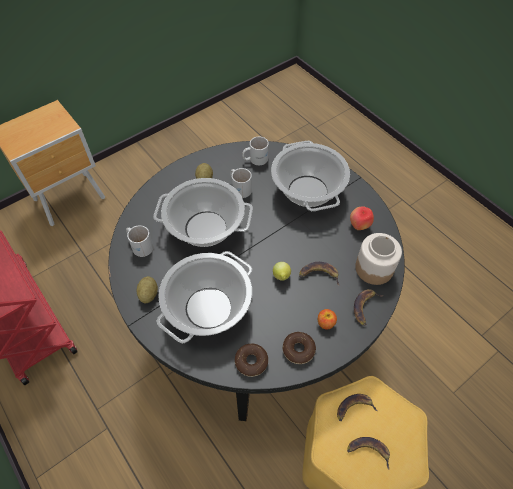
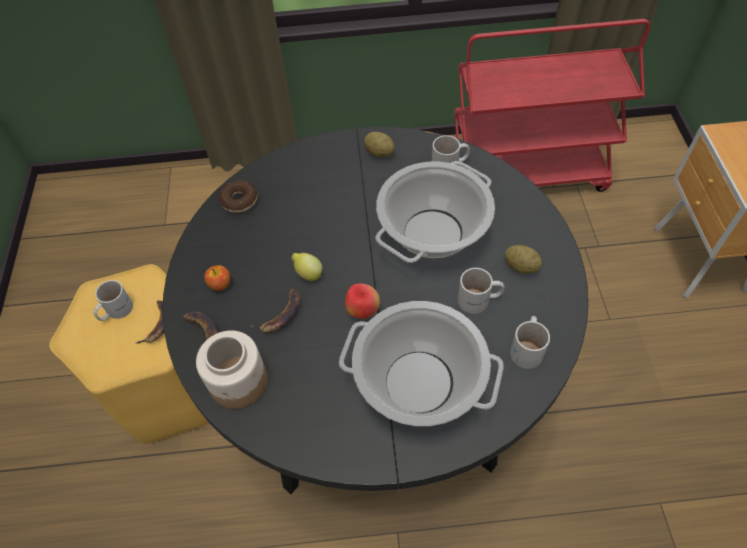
camera: 125 degrees right, 0 degrees up
cooking pot [156,251,252,343] -> none
donut [282,332,316,364] -> none
banana [347,437,390,469] -> white mug [93,280,133,321]
apple [350,206,374,230] -> apple moved to [345,284,380,319]

